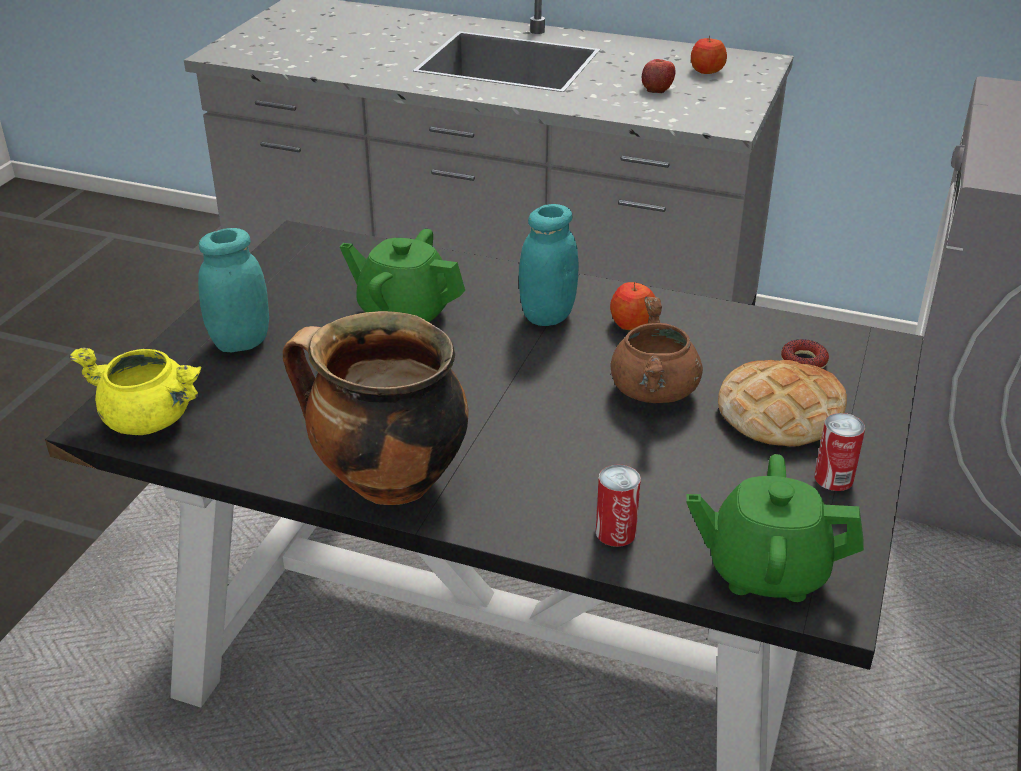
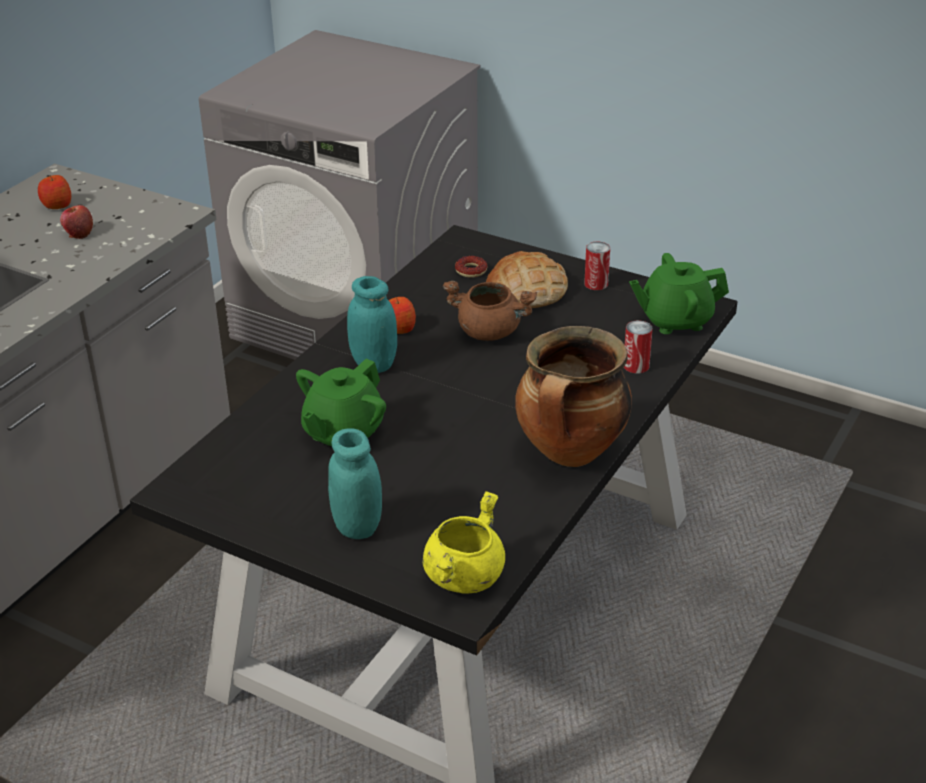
camera: 80 degrees left, 0 degrees up
green teapot [686,454,864,602] -> green teapot turned 60 degrees clockwise [629,253,729,334]

